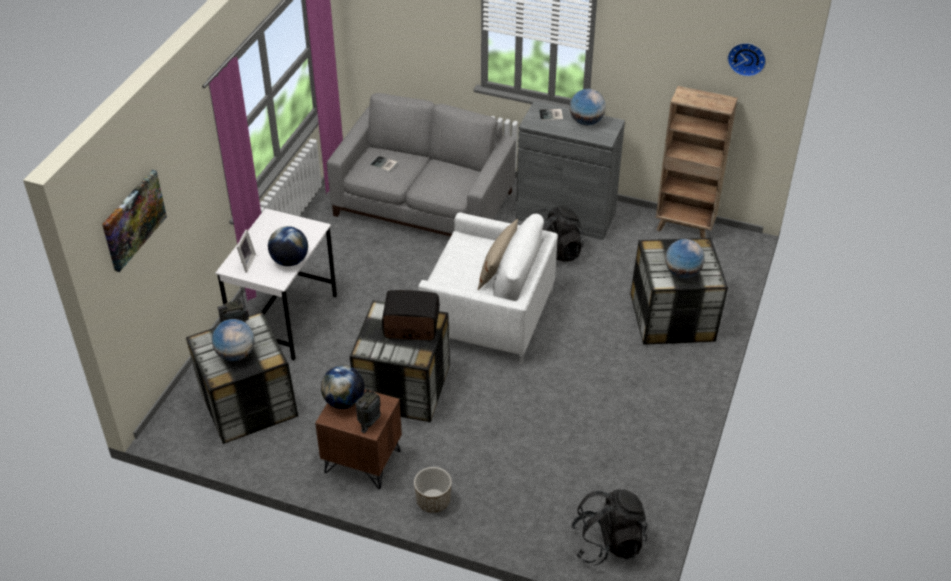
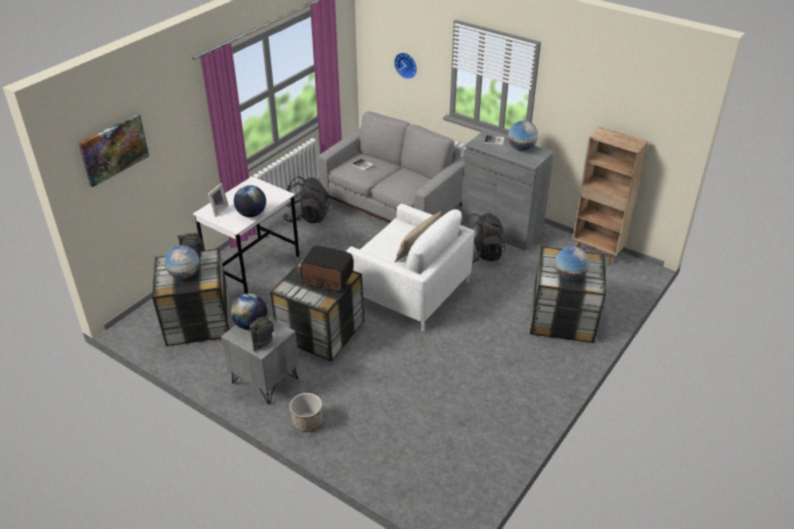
camera: 15 degrees right, 5 degrees down
brown nightstand [315,389,402,489] -> grey nightstand [221,317,299,405]
black backpack [571,489,648,565] -> black backpack moved to [283,176,329,223]
wall clock [727,43,766,77] -> wall clock moved to [394,52,417,79]

